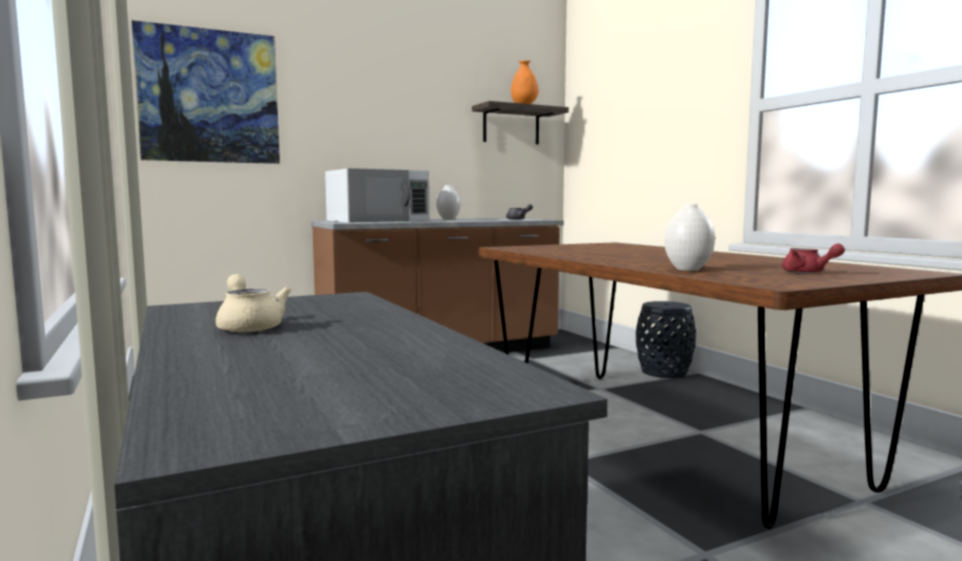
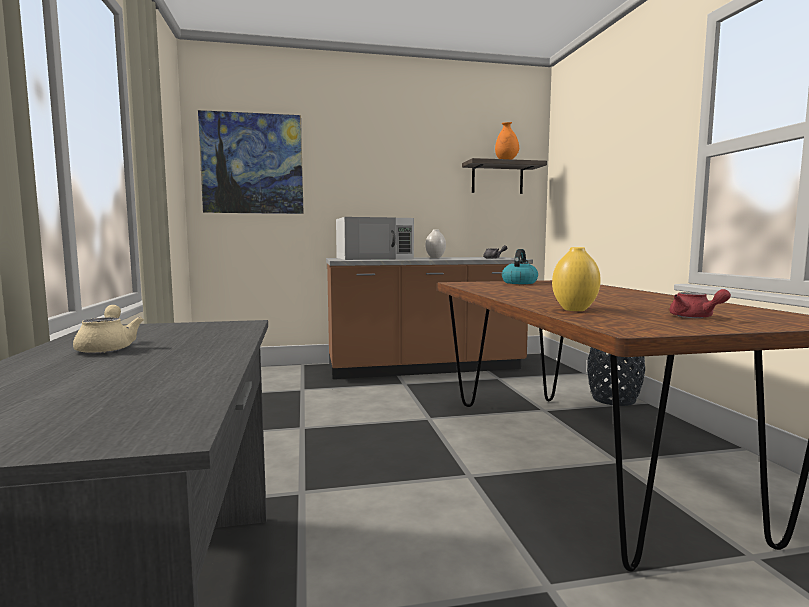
camera: 15 degrees right, 0 degrees up
white vase [664,204,715,271] -> yellow vase [552,247,601,311]
none -> kettle [502,249,538,284]

